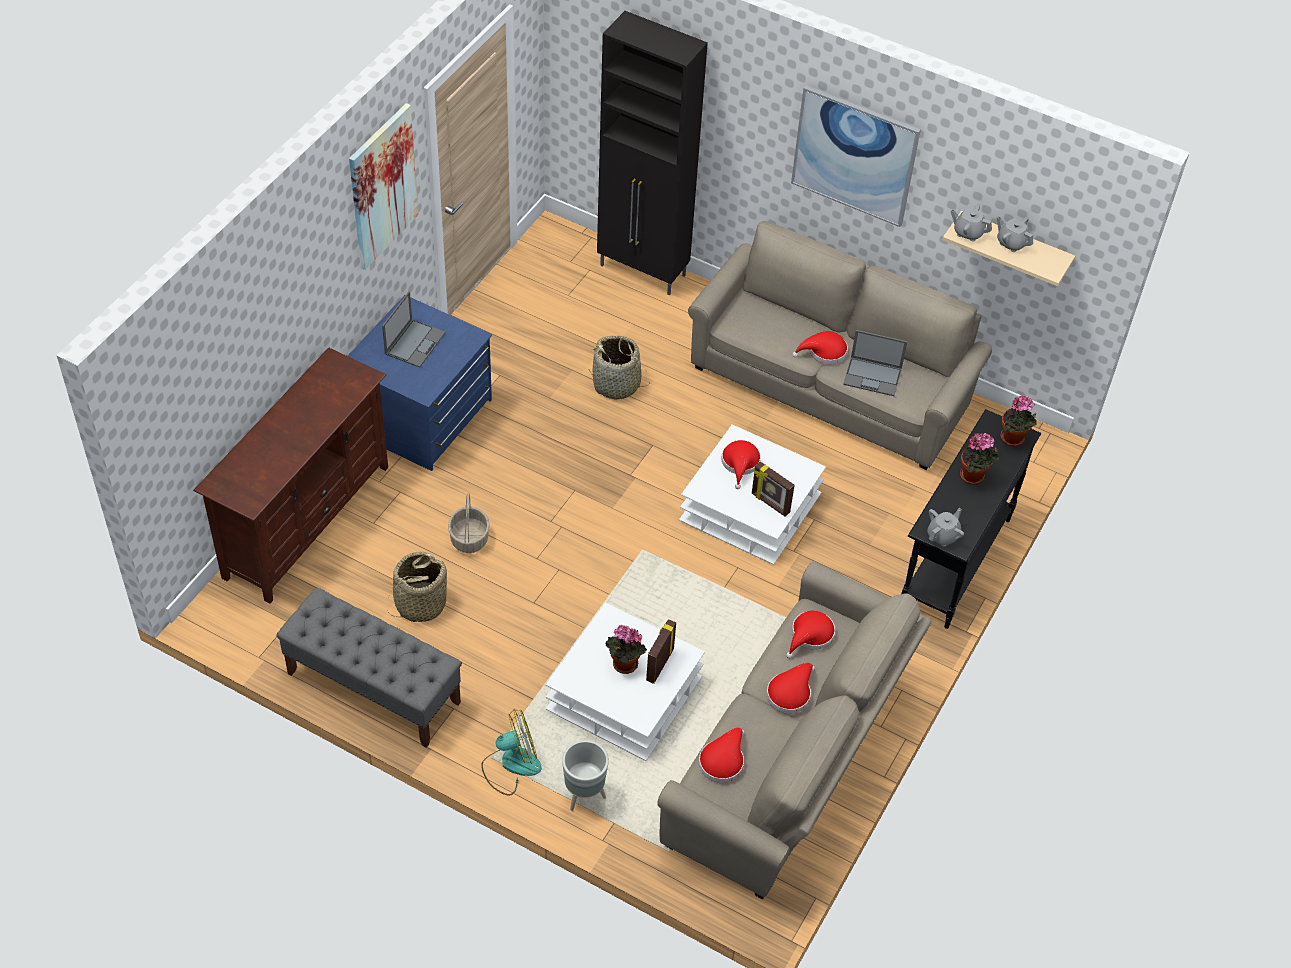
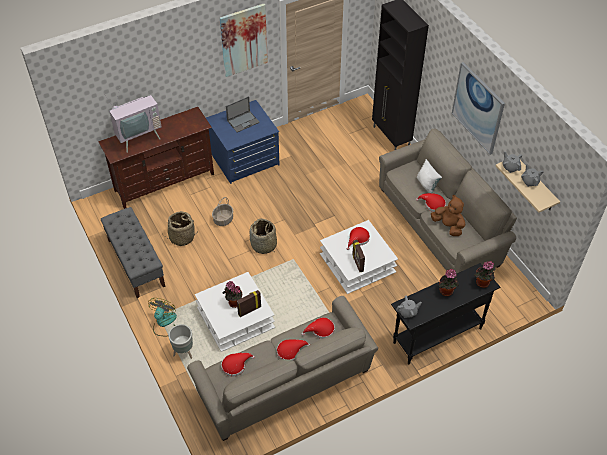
camera: 35 degrees right, 0 degrees up
fan [481,709,542,796] -> fan turned 90 degrees counterclockwise [148,298,177,336]
basket [589,336,649,399] -> basket moved to [250,219,277,254]
laptop [843,330,908,396] -> brown plush toy [431,195,465,236]
none -> television [109,95,162,153]
none -> white pillow [417,159,442,193]

